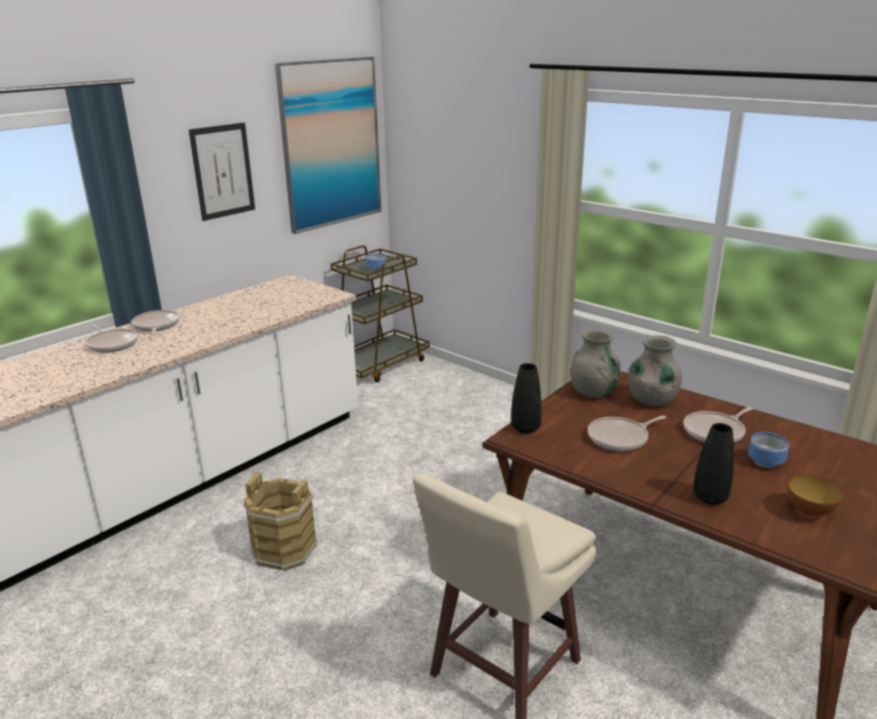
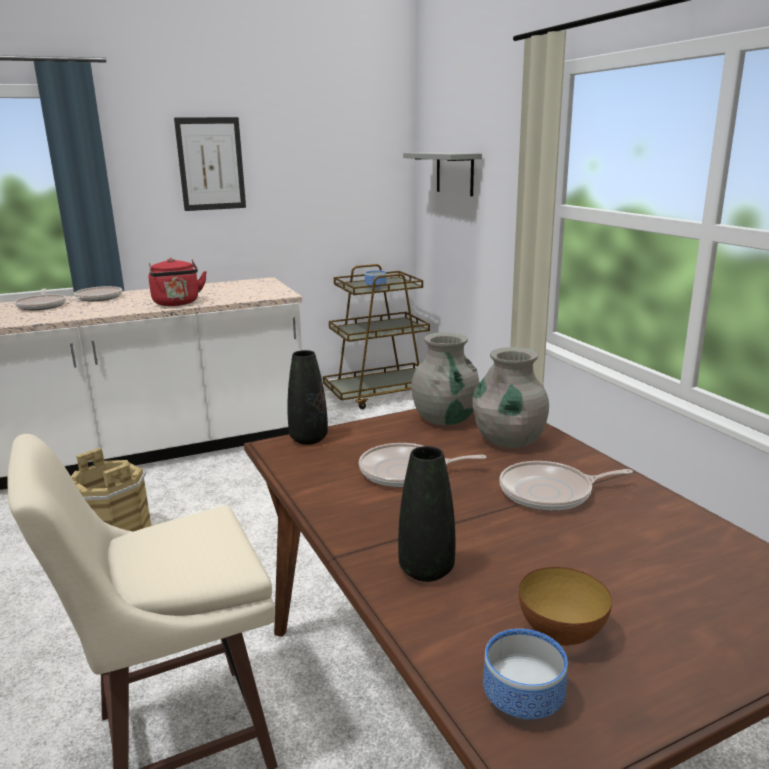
camera: 25 degrees right, 5 degrees down
picture [275,57,381,234] -> none
bowl [748,432,789,468] -> bowl moved to [483,629,568,720]
none -> red kettle [149,258,207,306]
none -> grey shelf [403,152,482,196]

